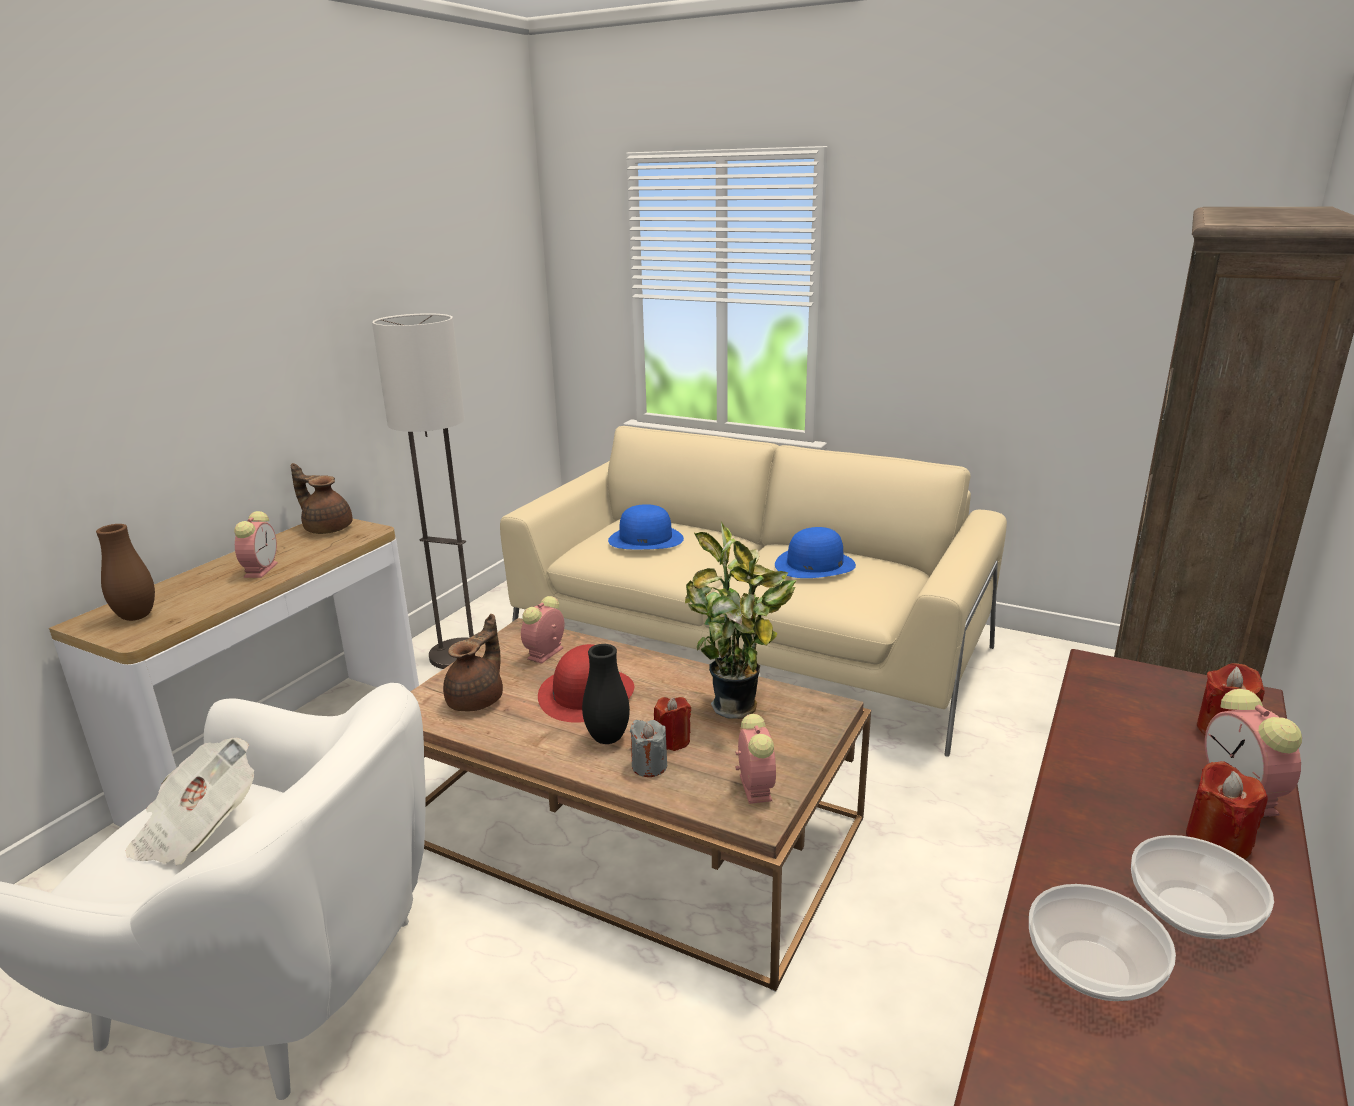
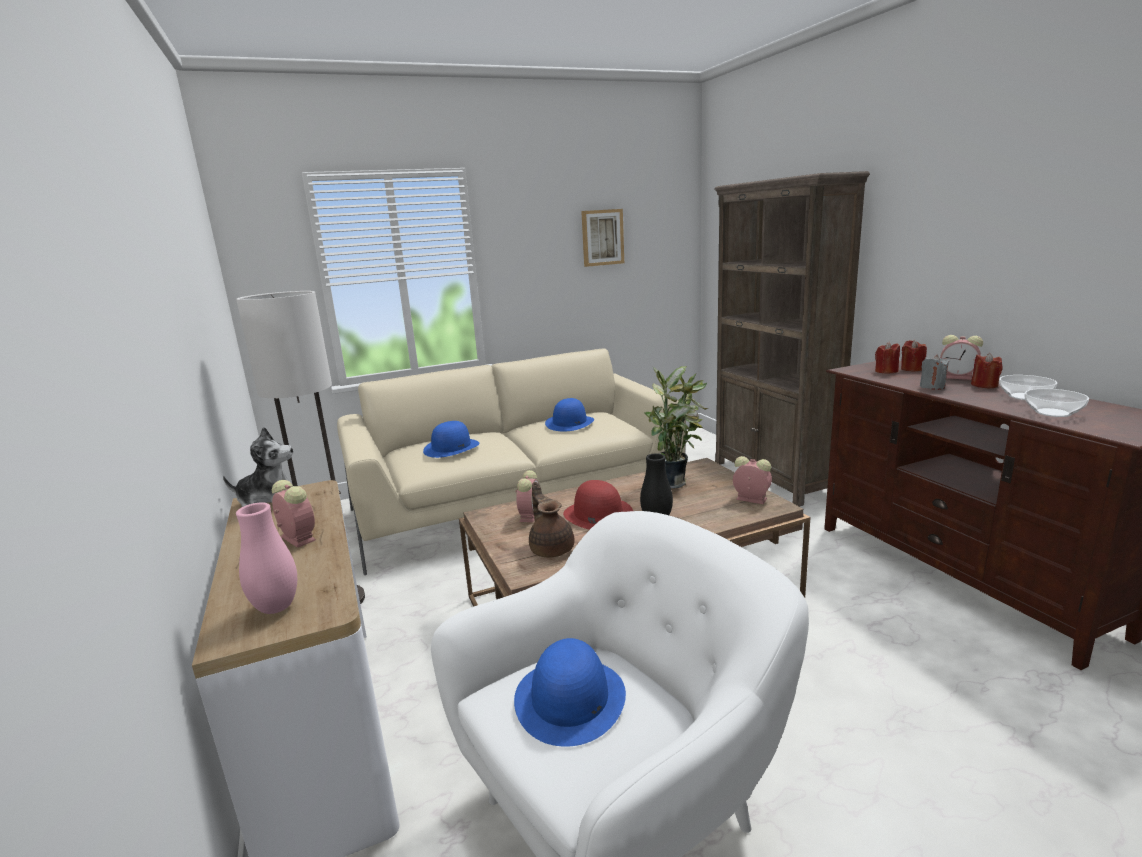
camera: 50 degrees left, 5 degrees down
brown vase [96,524,155,621] -> pink vase [236,502,297,614]
newspaper [125,738,254,865] -> blue hat [514,638,626,747]
brown teapot [291,463,353,534] -> plush toy [223,427,294,507]
alarm clock [521,596,564,664] -> alarm clock turned 150 degrees counterclockwise [515,470,539,522]
grey candle [630,720,667,777] -> grey candle moved to [920,355,949,390]
red candle [654,697,691,751] -> red candle moved to [875,342,900,373]
none -> picture [581,209,624,267]

